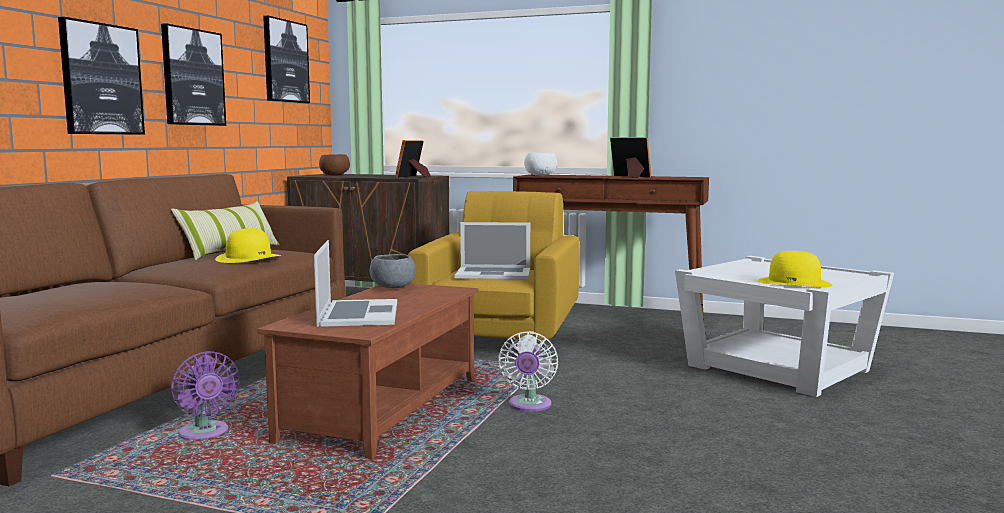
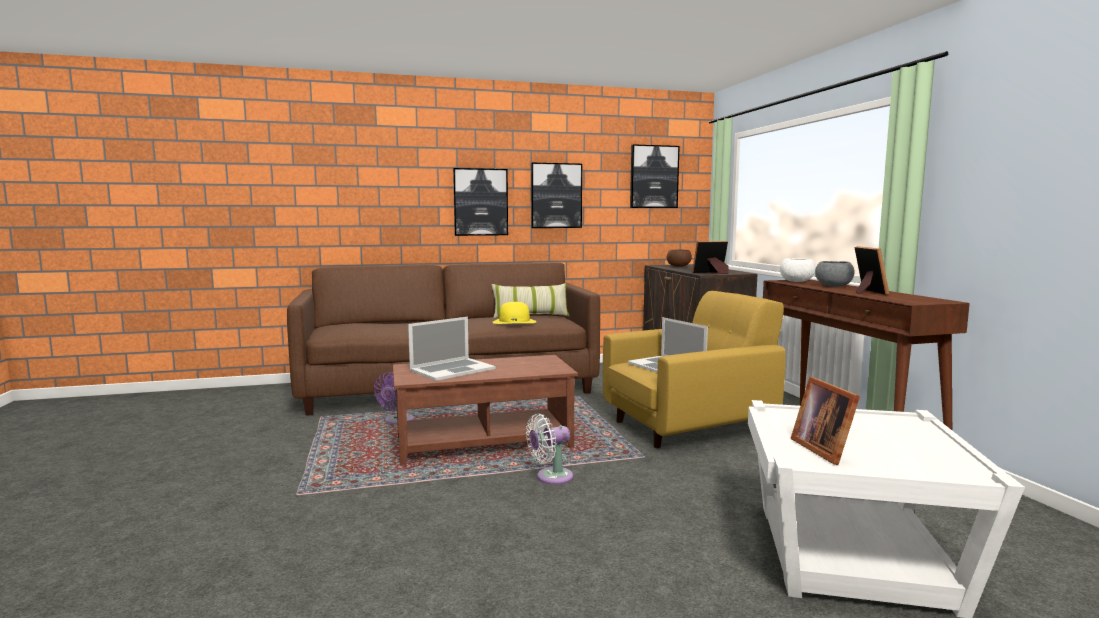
camera: 55 degrees right, 0 degrees up
grey bowl [370,254,416,288] -> grey bowl moved to [815,261,855,287]
yellow hat [758,251,832,288] -> picture frame [791,377,860,465]

